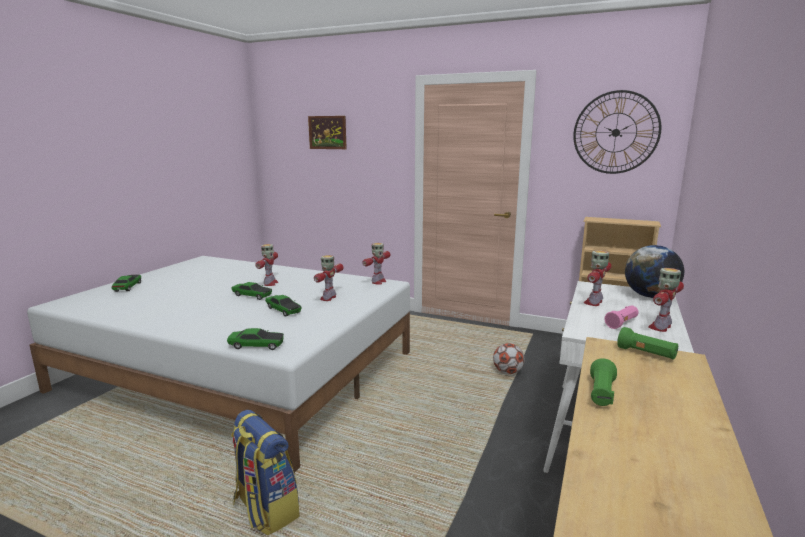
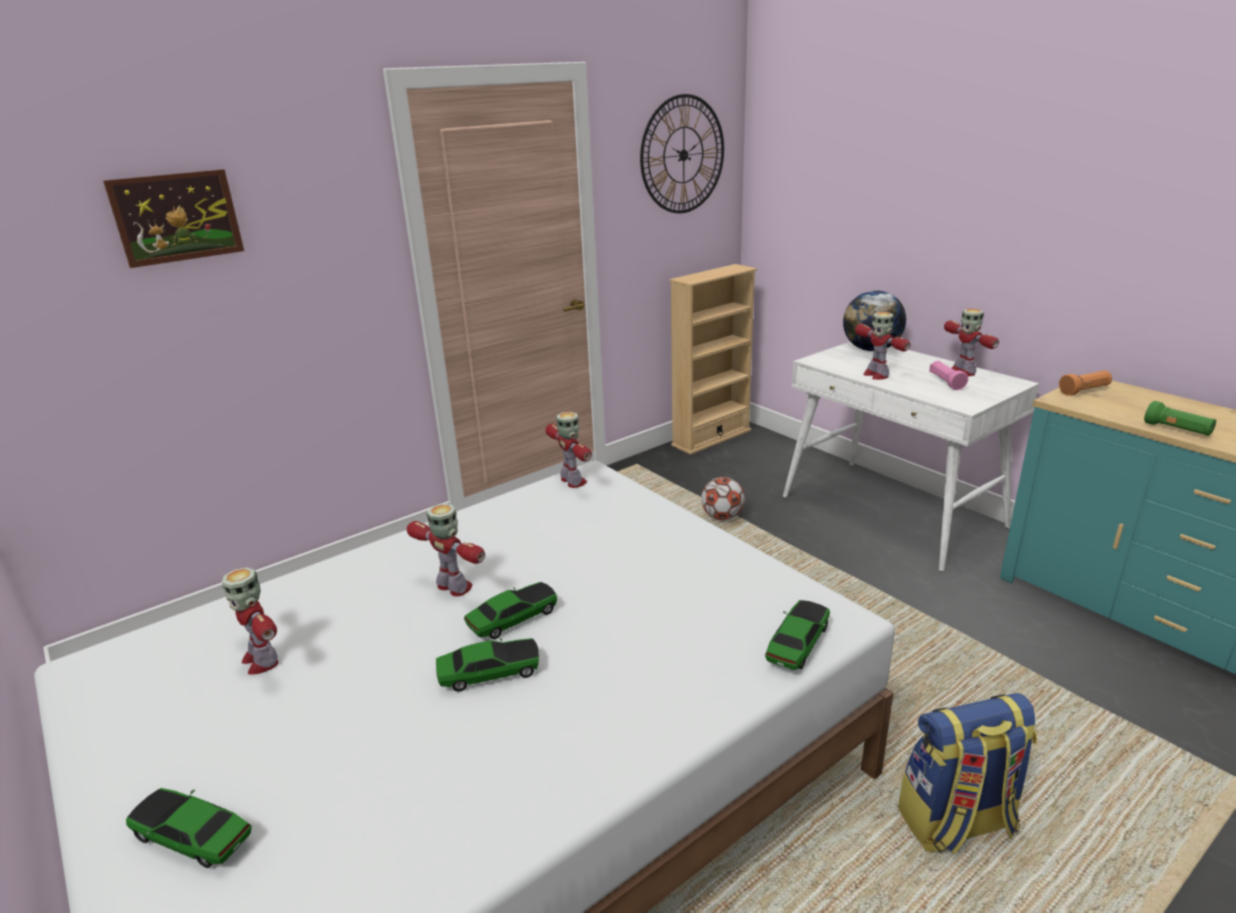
camera: 60 degrees left, 10 degrees up
toy car [265,295,301,317] -> toy car moved to [436,638,539,692]
toy robot [314,255,344,301] -> toy robot moved to [222,567,278,675]
green flashlight [617,327,678,360] -> orange flashlight [1059,370,1112,396]

